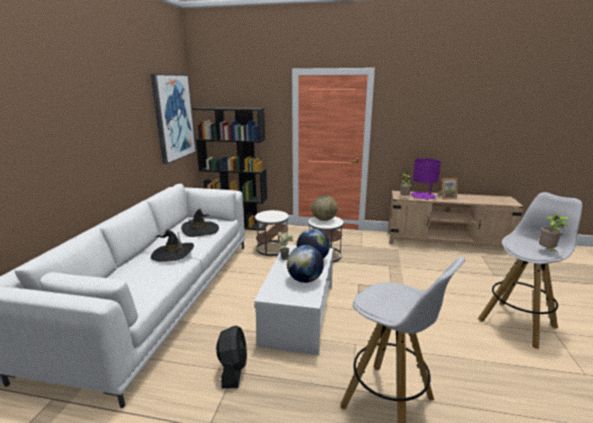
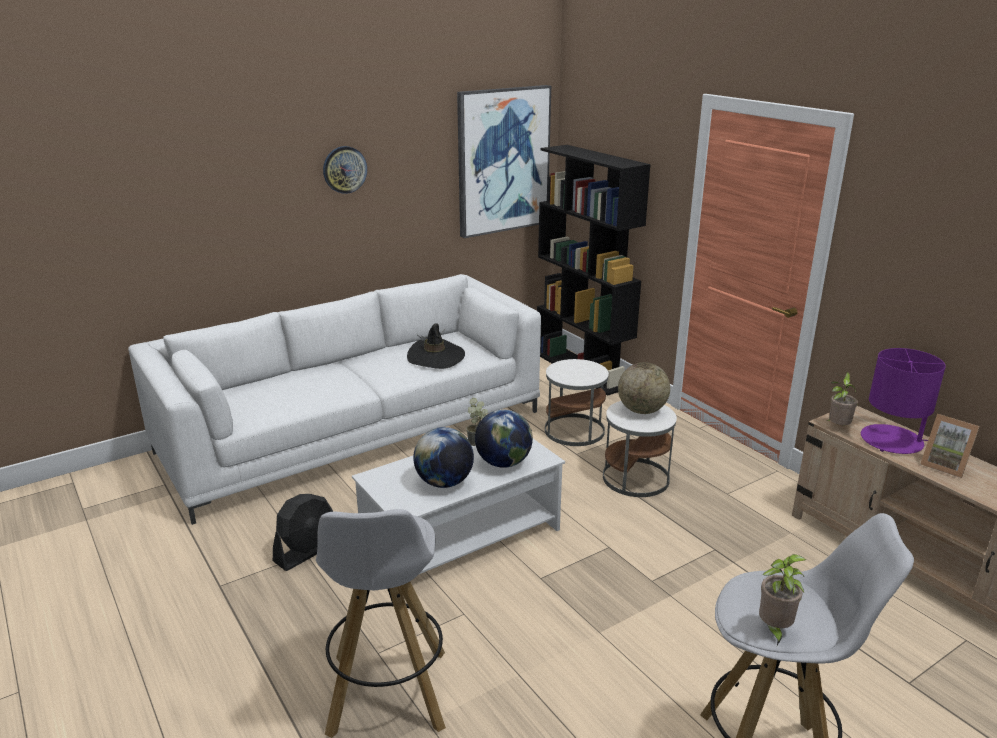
camera: 45 degrees right, 5 degrees up
black hat [151,229,194,262] -> none
none -> wall clock [323,146,367,194]

